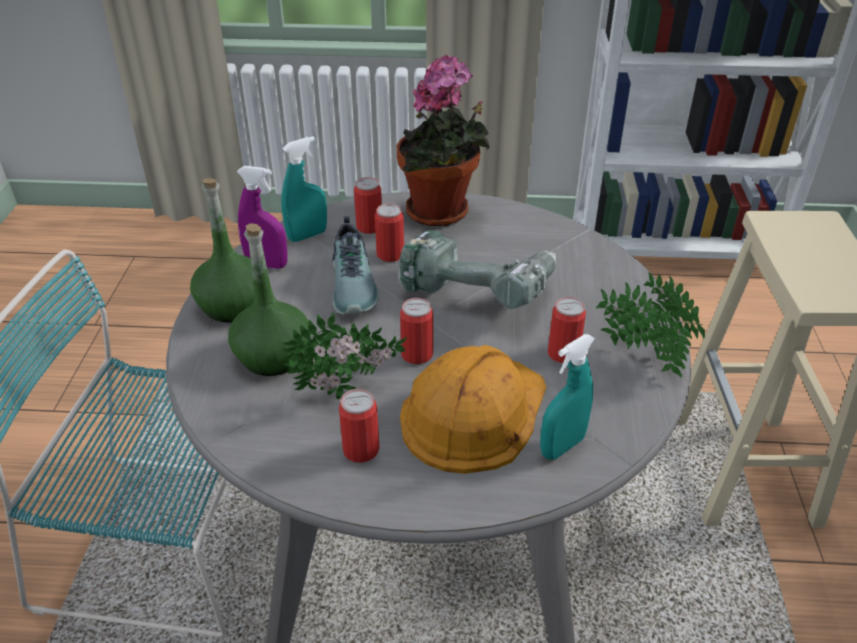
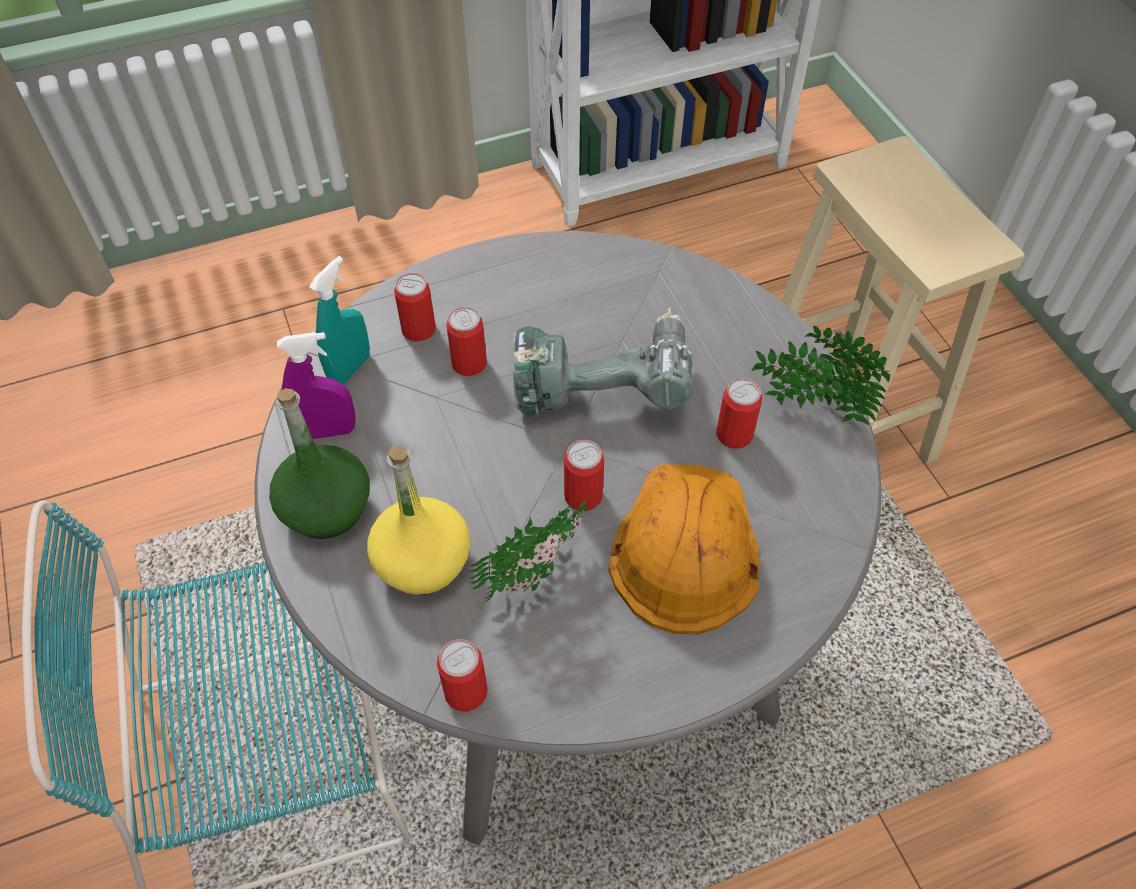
camera: 25 degrees left, 15 degrees up
green bottle [228,223,311,376] -> yellow bottle [367,445,470,595]
shoe [332,216,379,315] -> none
can [339,389,380,463] -> can moved to [437,639,488,712]
potted plant [397,55,489,226] -> none
turquoise spray bottle [540,334,595,460] -> none

